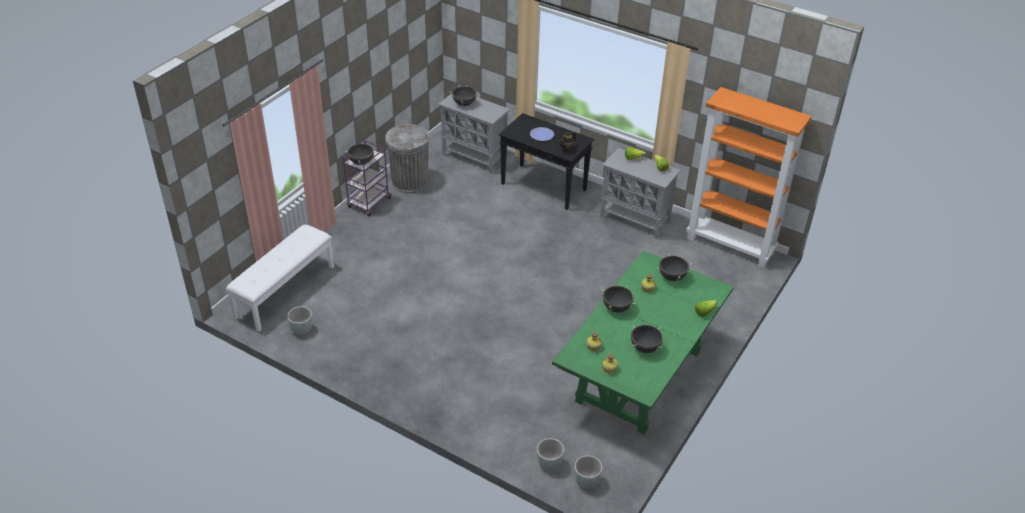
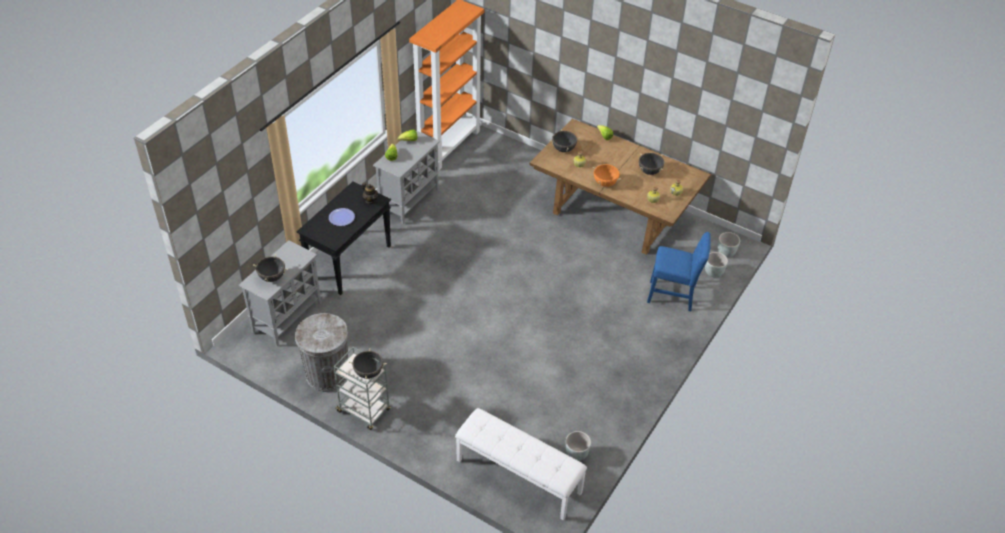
camera: 90 degrees left, 5 degrees up
purple cart [343,140,392,216] -> grey cart [334,347,391,430]
green dining table [552,251,734,434] -> brown dining table [530,119,711,255]
black cooking pot [601,286,635,313] -> orange cooking pot [593,164,621,187]
none -> blue chair [647,232,711,311]

